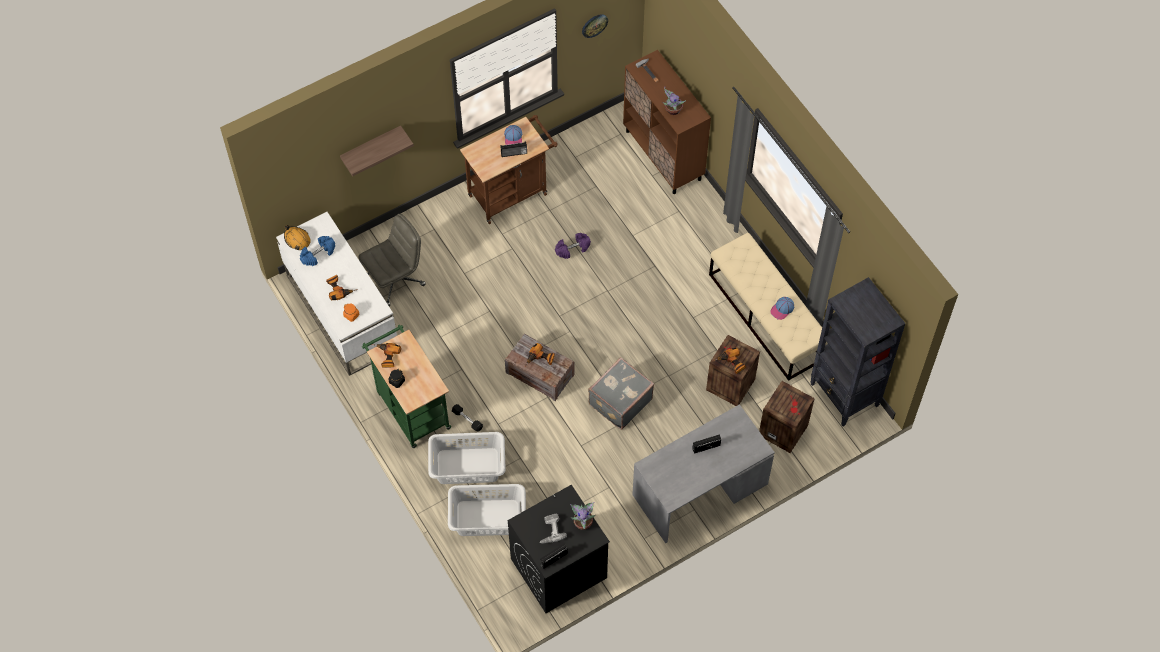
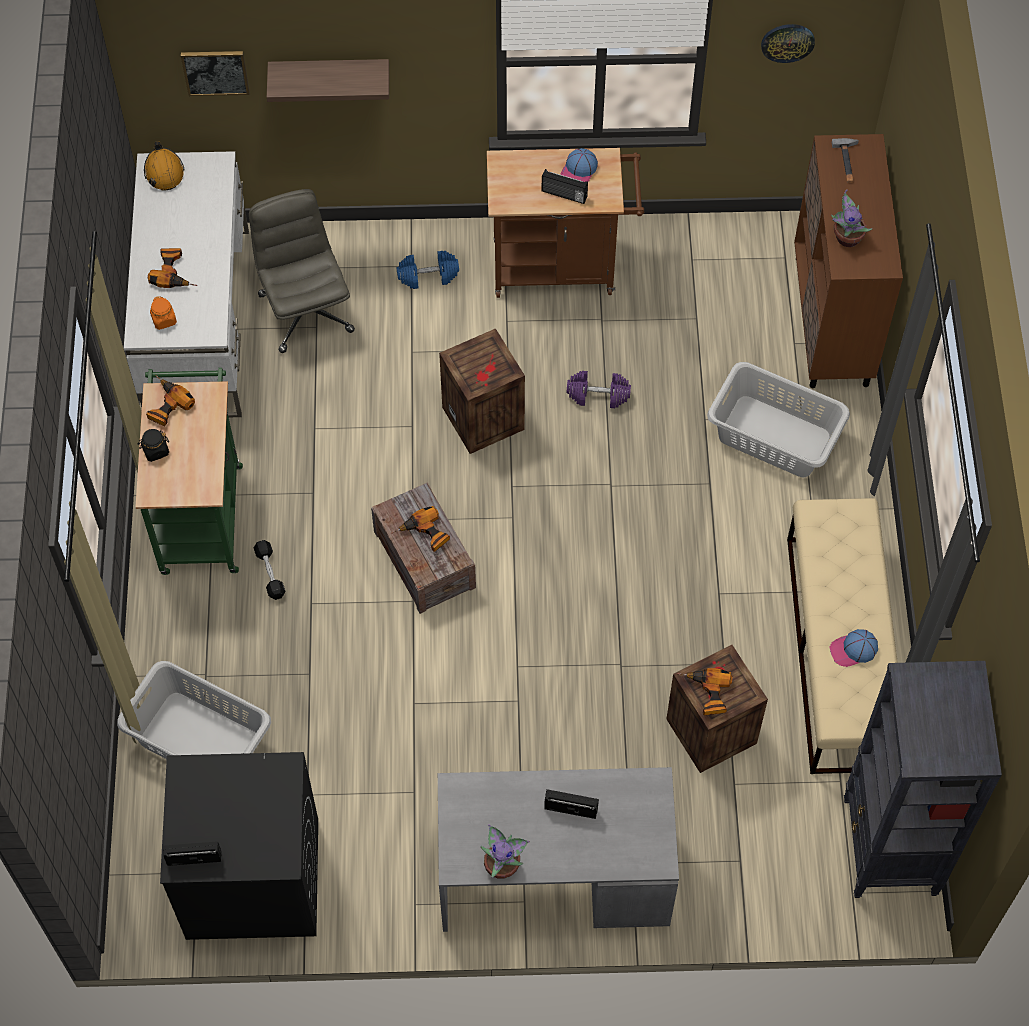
camera: 30 degrees right, 0 degrees up
blue dumbbell [300,236,335,266] -> blue dumbbell moved to [397,251,459,289]
grey office chair [359,214,426,306] -> grey office chair turned 105 degrees counterclockwise [249,189,355,353]
grey laundry basket [428,432,506,484] -> grey laundry basket moved to [707,362,850,477]
power drill [539,514,567,543] -> none
potted plant [570,502,596,530] -> potted plant moved to [480,824,530,879]
grey suitcase [588,357,654,430] -> none
crate [759,381,815,453] -> crate moved to [439,328,525,454]
none -> picture [181,51,250,96]

